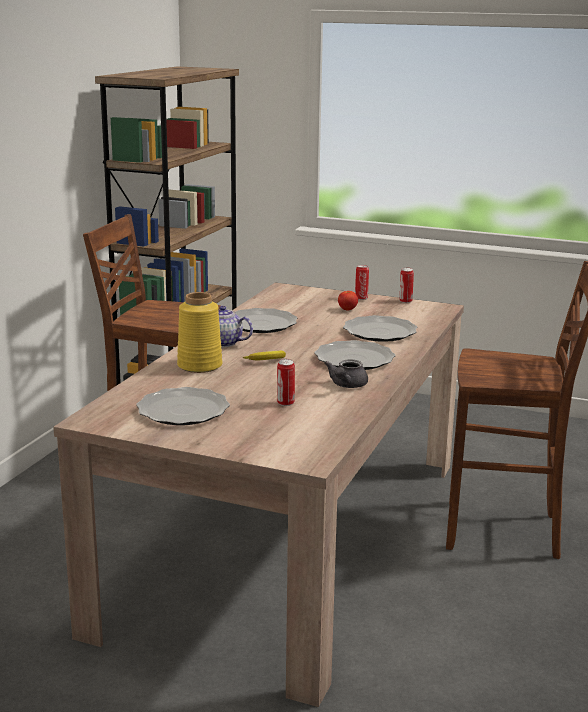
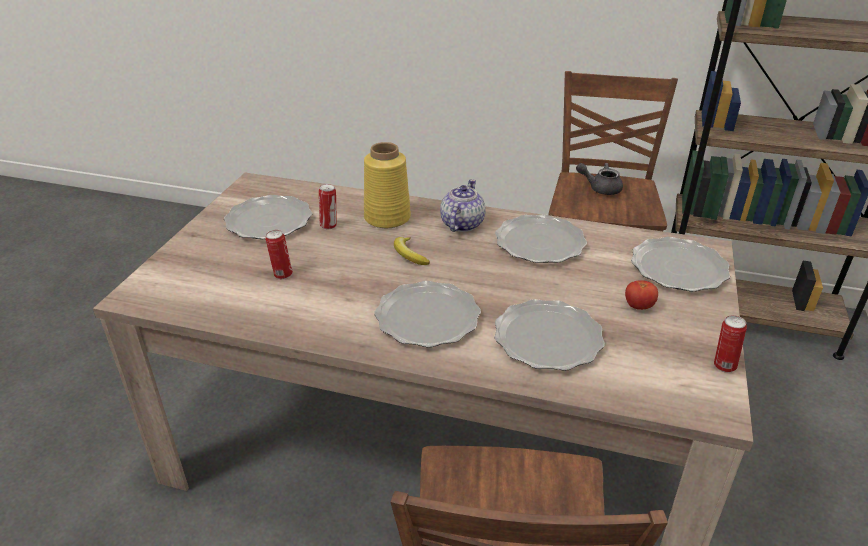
camera: 85 degrees right, 15 degrees up
grey teapot [324,359,368,388] -> grey teapot moved to [576,163,623,195]
can [355,265,369,300] -> can moved to [319,184,337,229]
none -> plate [631,237,730,292]

